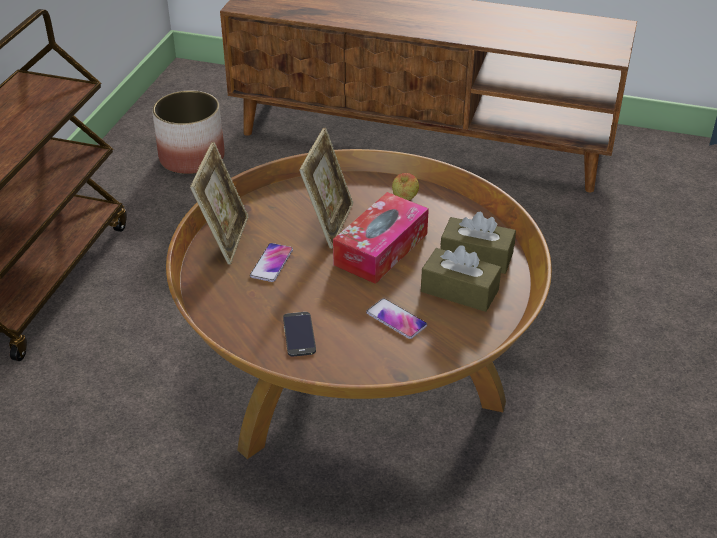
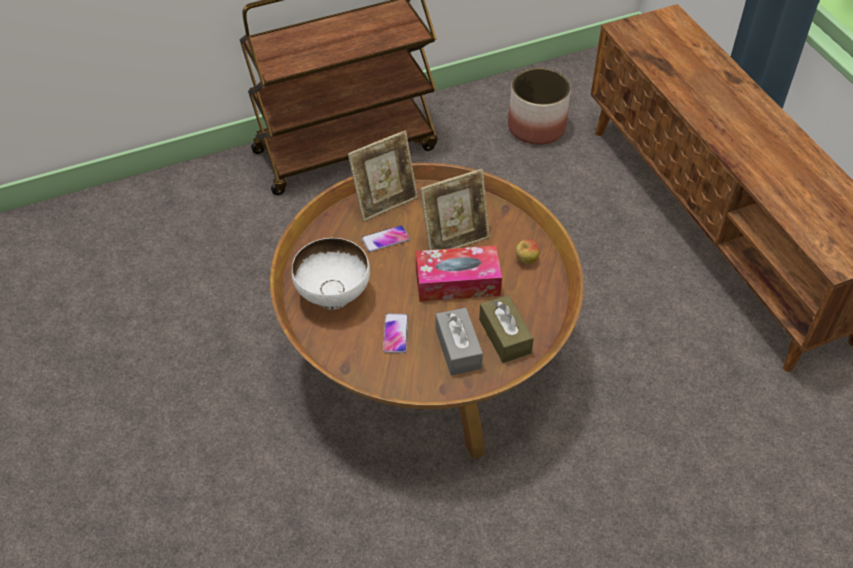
camera: 50 degrees right, 10 degrees up
phone [283,312,316,356] -> white bowl [292,238,370,310]
brown tissue box [421,245,502,312] -> grey tissue box [436,308,483,375]

